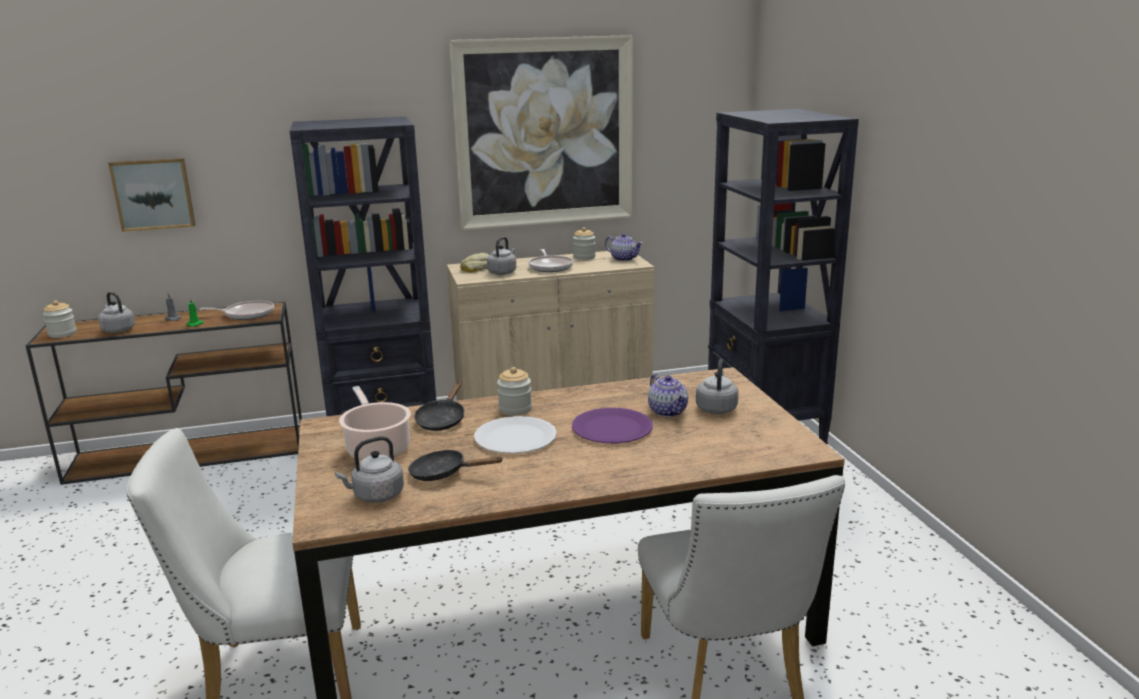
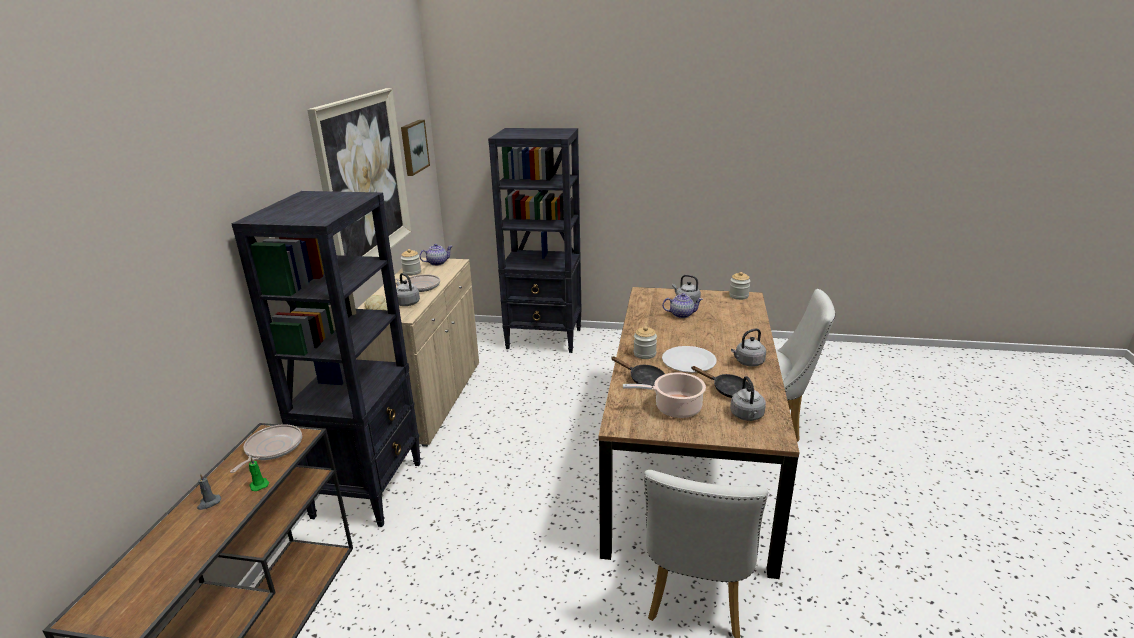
camera: 65 degrees left, 5 degrees up
jar [43,301,77,338] -> jar moved to [729,272,750,300]
grey kettle [98,292,135,333] -> grey kettle moved to [731,328,766,367]
picture [108,158,196,232] -> picture moved to [401,120,430,176]
black frying pan [408,450,503,481] -> black frying pan turned 90 degrees counterclockwise [691,366,750,398]
purple plate [572,408,653,443] -> none

